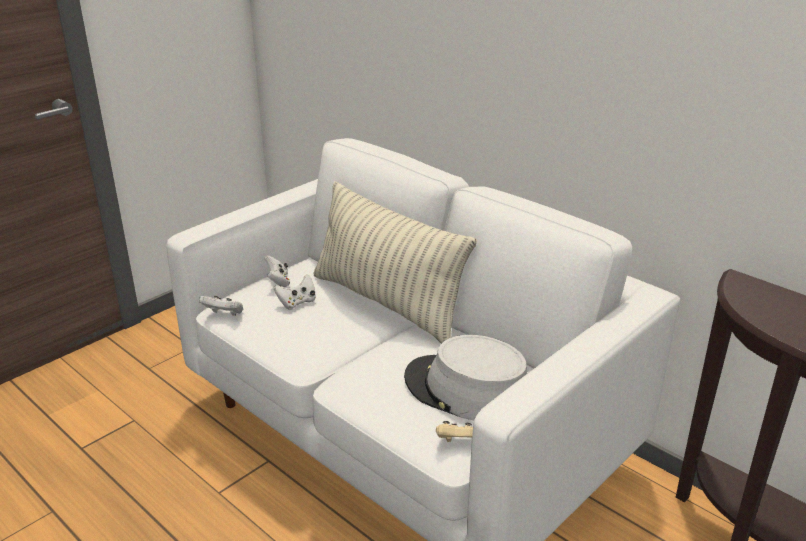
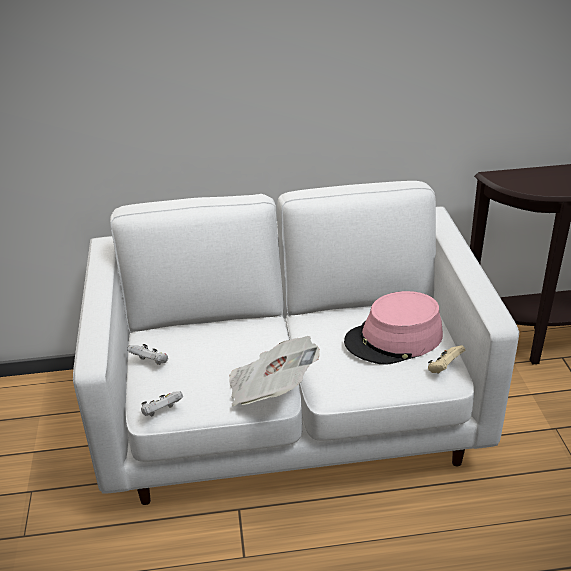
camera: 50 degrees left, 5 degrees up
white game controller [274,274,316,310] -> none
pillow [313,181,477,343] -> none
grey hat [404,335,528,420] -> pink hat [344,291,443,365]
none -> newspaper [229,336,320,406]

